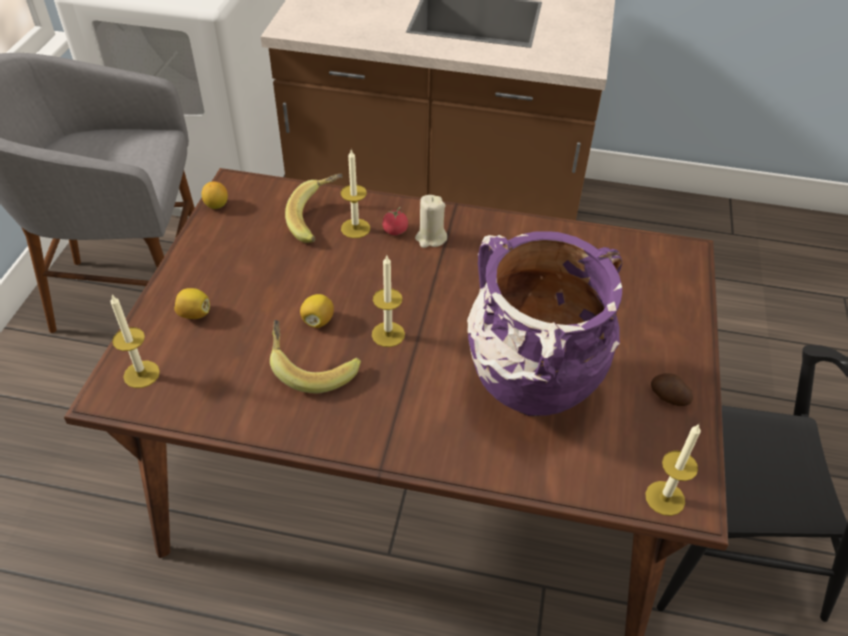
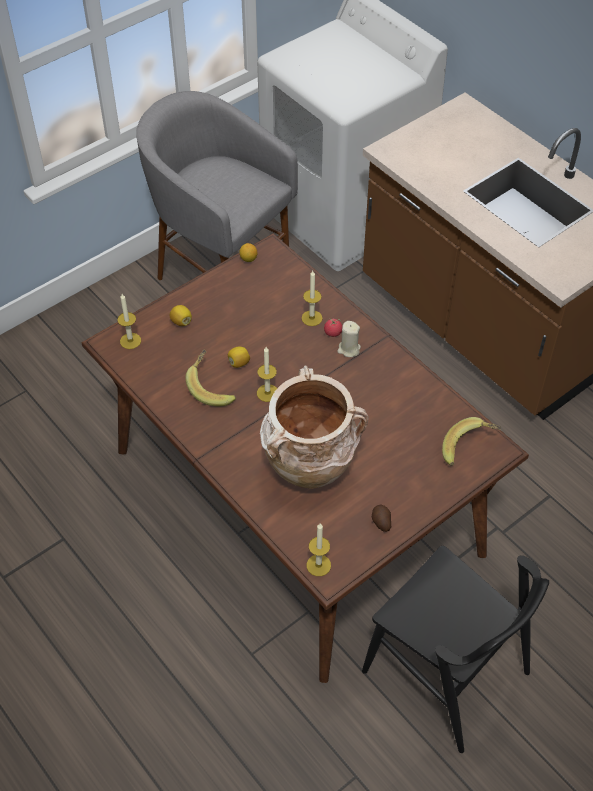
camera: 40 degrees right, 5 degrees up
banana [285,174,343,243] -> banana moved to [442,417,501,466]
purple vase [467,231,623,416] -> beige vase [260,365,369,489]

